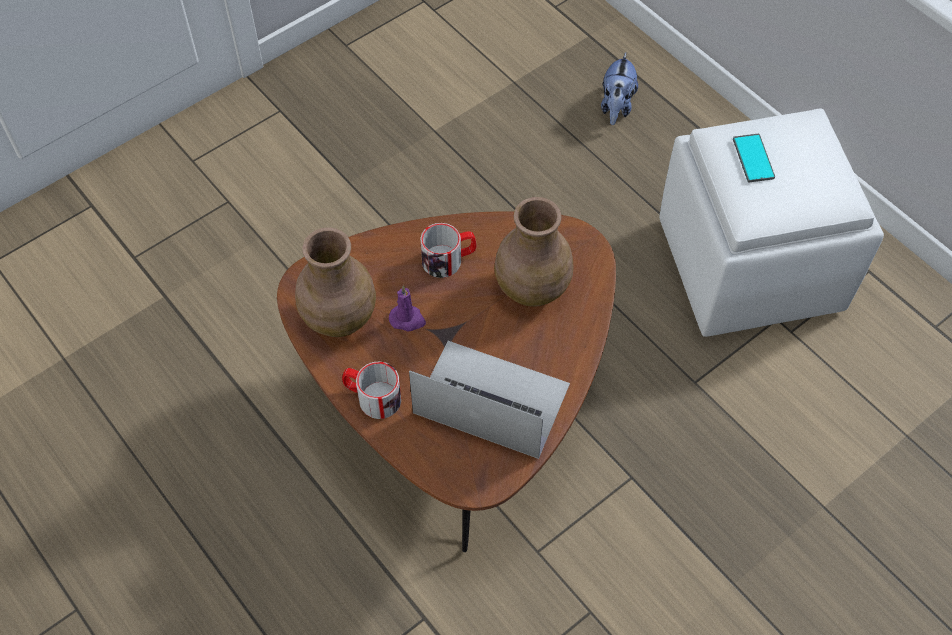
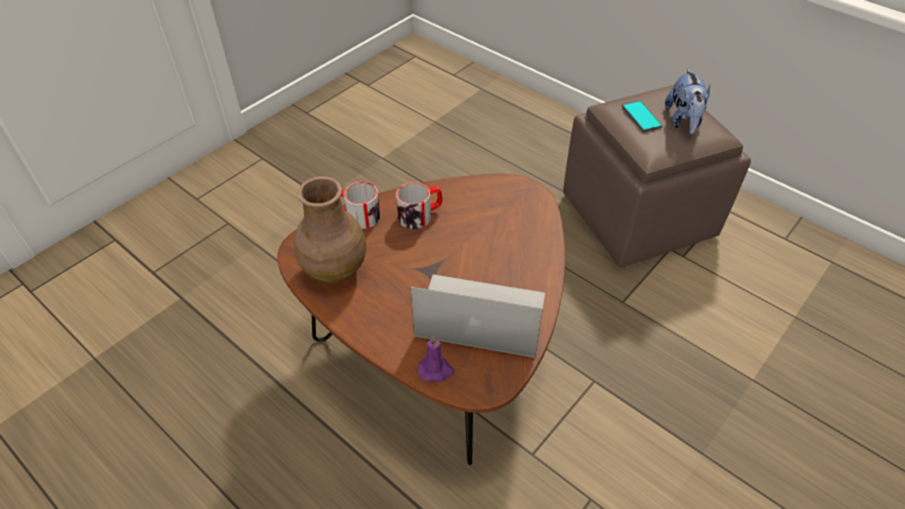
camera: 10 degrees left, 10 degrees down
mug [342,361,401,419] -> mug moved to [341,182,380,229]
purple candle [389,286,426,331] -> purple candle moved to [418,336,455,382]
brown vase [494,197,573,307] -> none
plush toy [601,52,638,125] -> plush toy moved to [665,68,710,134]
white ottoman [659,108,884,337] -> brown ottoman [563,84,751,267]

